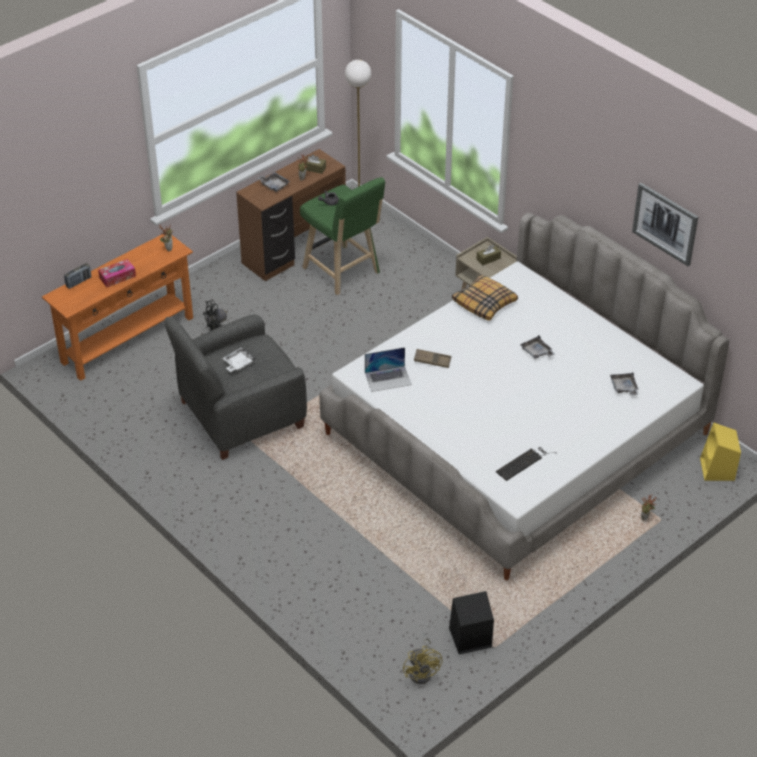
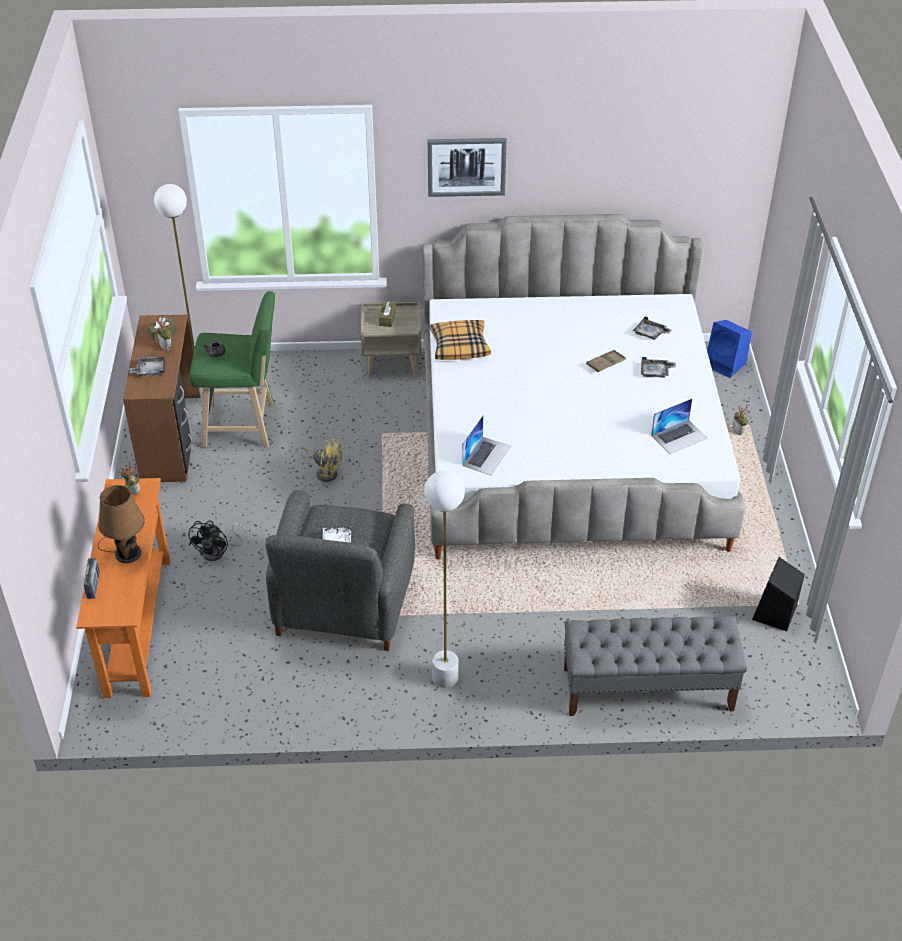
camera: 50 degrees left, 0 degrees up
tissue box [98,259,136,287] -> brown table lamp [98,485,145,563]
yellow fan [403,638,442,684] -> yellow fan moved to [304,439,342,482]
brown tray [414,349,451,368] -> brown tray moved to [587,350,626,372]
keyboard [496,447,556,481] -> laptop [651,399,708,454]
grey tray [520,335,555,359] -> grey tray moved to [641,357,676,378]
picture [632,183,698,266] -> picture moved to [428,138,507,197]
yellow speaker [700,423,741,481] -> blue speaker [707,320,752,378]
none -> white floor lamp [424,470,465,688]
none -> grey bench [564,616,747,716]

